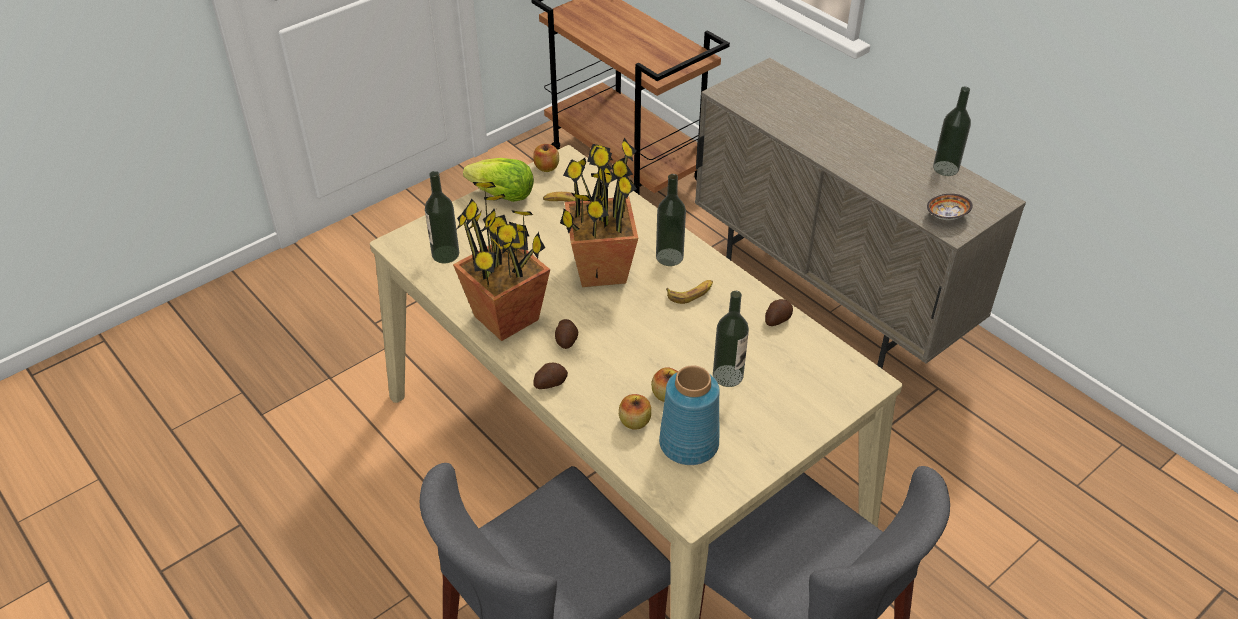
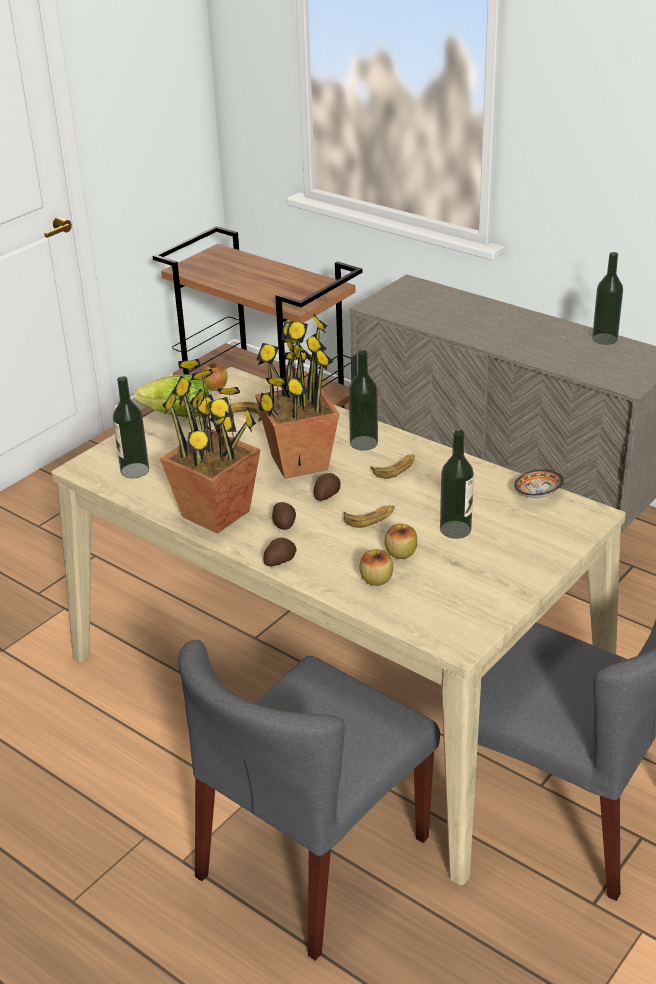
camera: 10 degrees left, 10 degrees down
blue vase [659,365,720,465] -> none
potato [765,299,793,326] -> potato moved to [314,473,341,501]
bowl [927,194,973,220] -> bowl moved to [514,469,564,498]
none -> banana [344,505,395,528]

